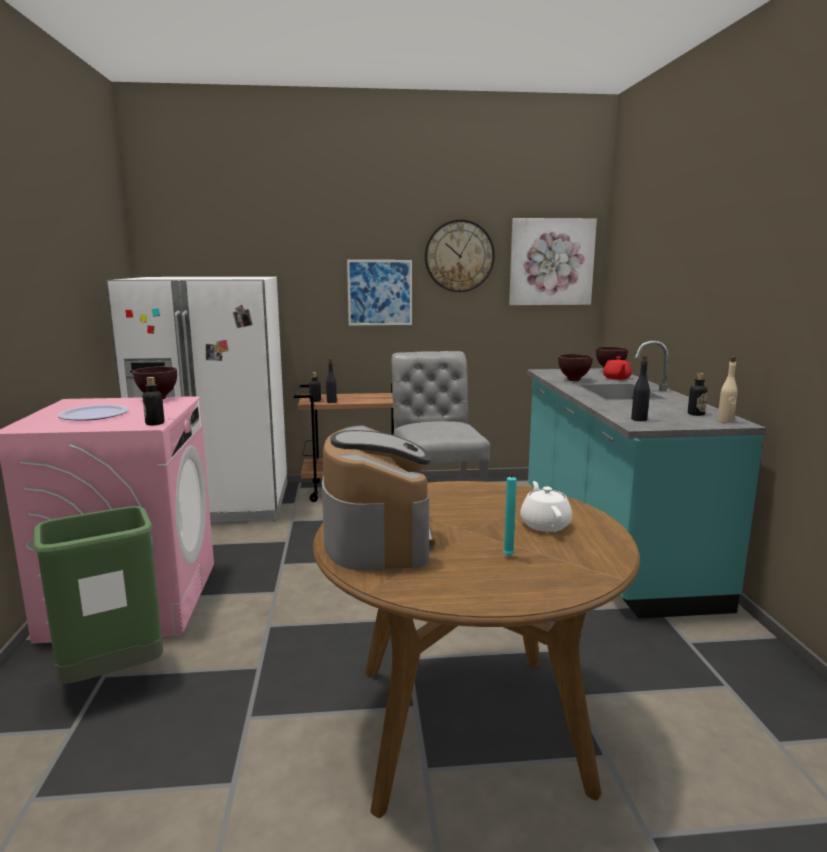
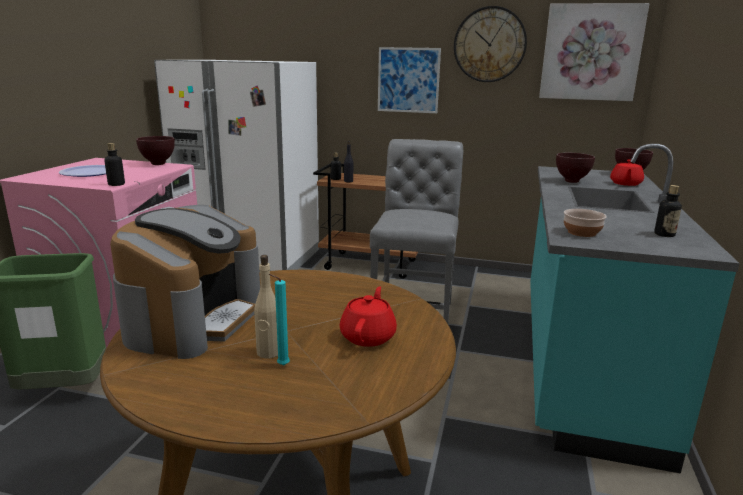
camera: 20 degrees right, 5 degrees up
white teapot [520,481,572,532] -> red teapot [340,286,397,347]
black bottle [631,355,650,421] -> bowl [564,209,607,237]
beige bottle [717,356,737,423] -> beige bottle moved to [254,255,278,359]

